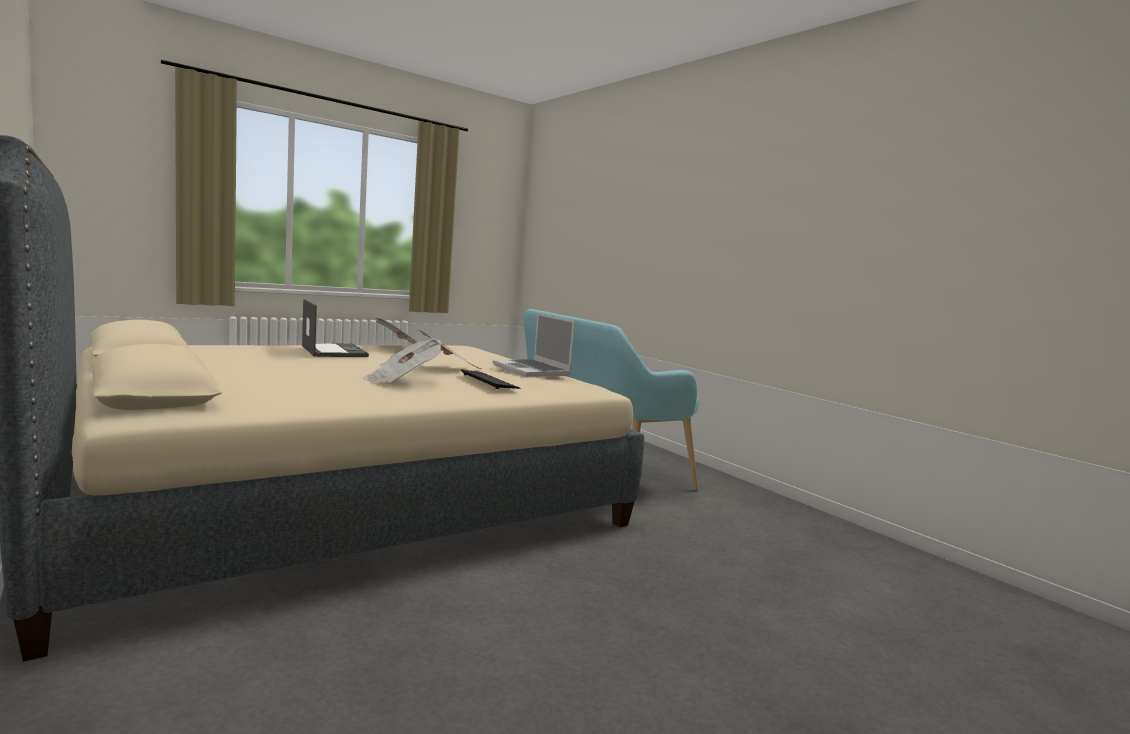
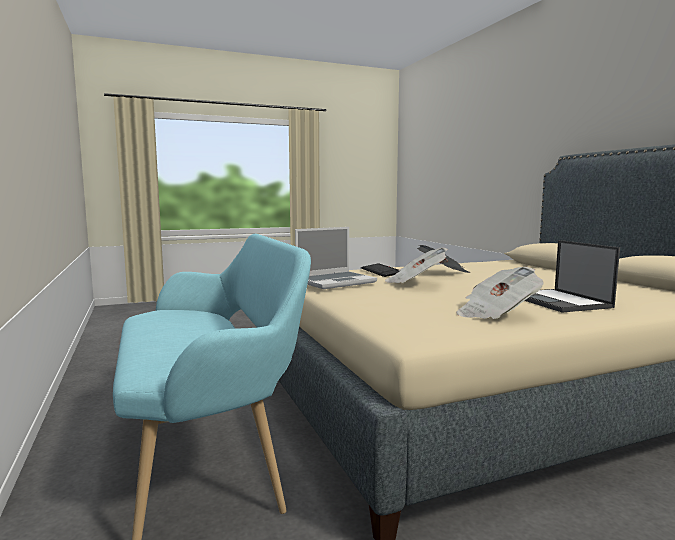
camera: 165 degrees left, 0 degrees up
laptop [493,313,575,377] -> laptop turned 75 degrees clockwise [295,227,377,289]

